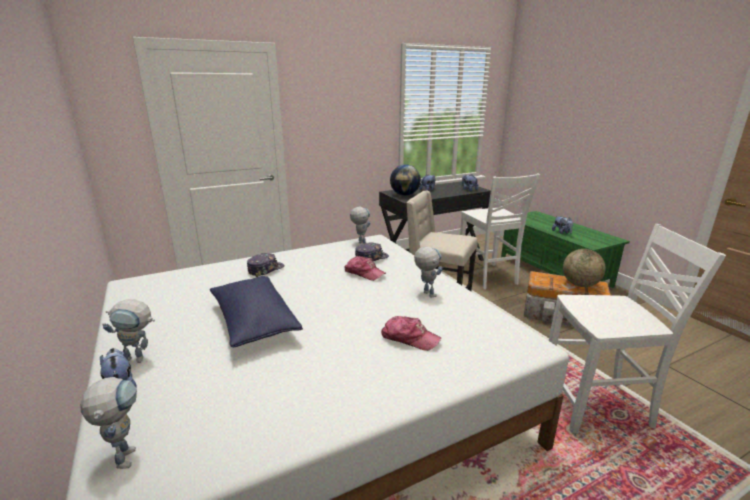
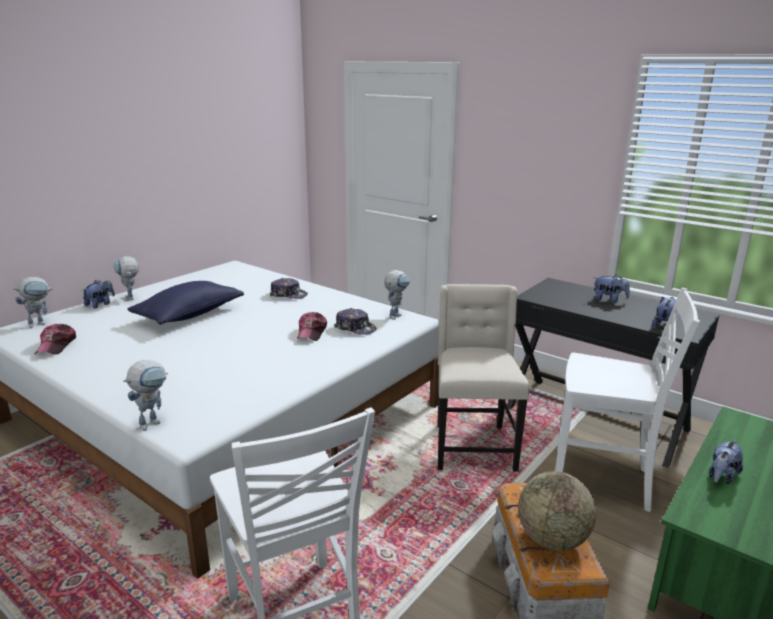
camera: 65 degrees right, 0 degrees up
cap [381,316,441,351] -> cap moved to [35,324,76,354]
globe [390,164,421,196] -> none
toy robot [414,246,443,297] -> toy robot moved to [123,360,168,431]
white chair [460,173,540,290] -> white chair turned 120 degrees counterclockwise [555,288,700,512]

